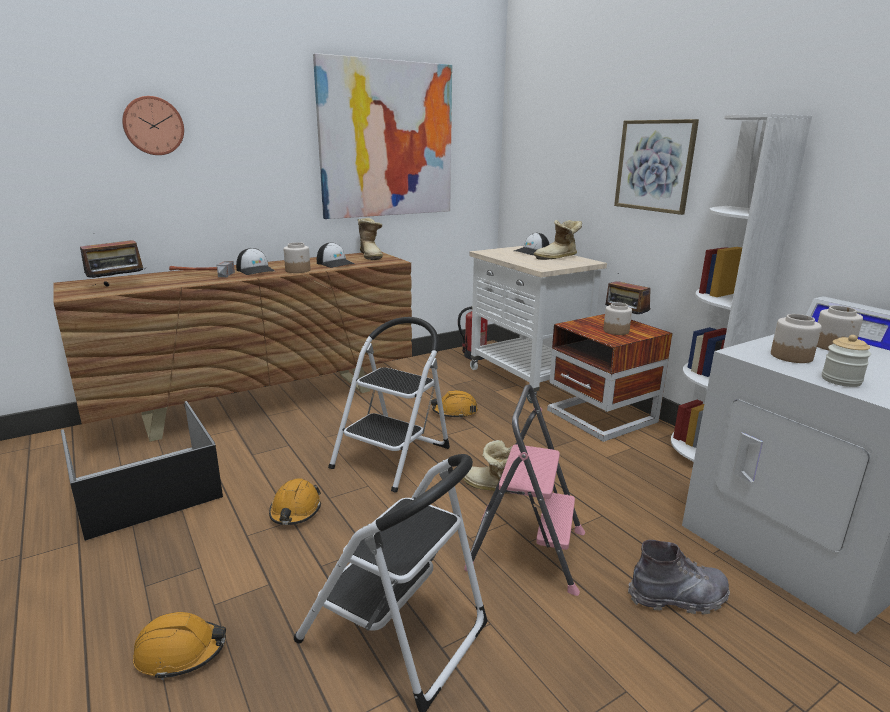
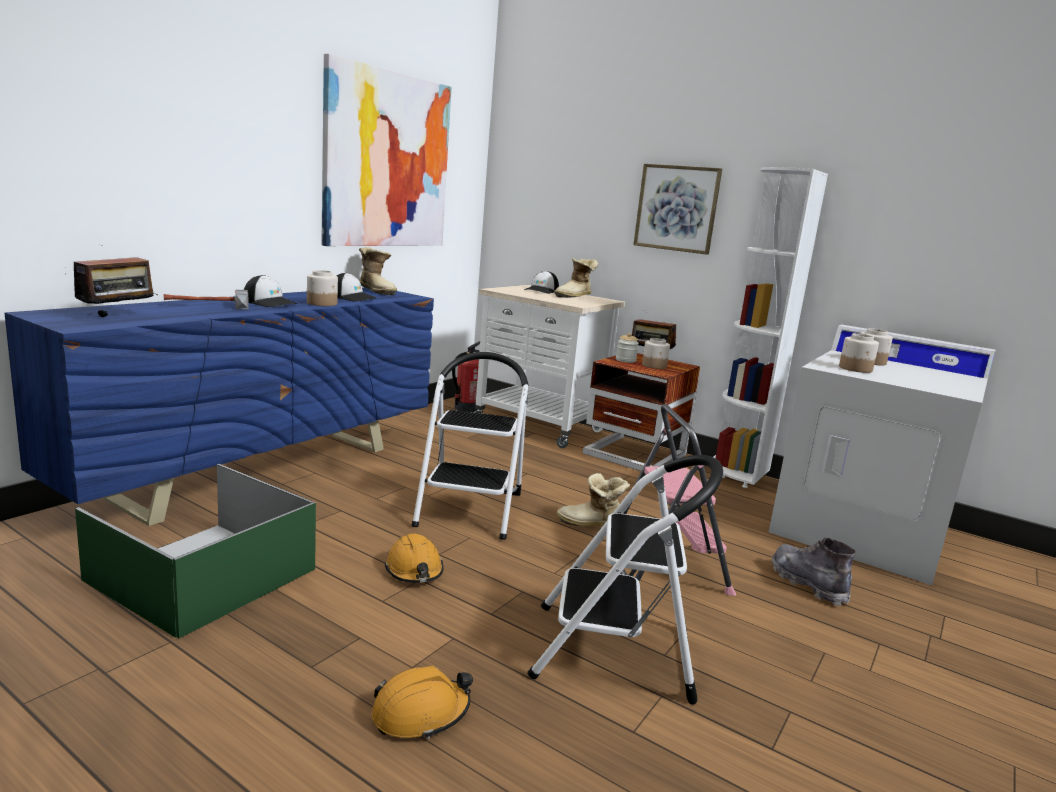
camera: 25 degrees left, 5 degrees down
brown cabinet [53,252,412,442] -> blue cabinet [4,287,434,526]
black storage box [61,401,223,541] -> green storage box [75,464,316,638]
wall clock [122,96,184,155] -> none
orange hard hat [431,390,478,419] -> none
grey boot [628,540,730,615] -> grey boot turned 90 degrees counterclockwise [771,537,856,606]
jar [822,335,871,387] -> jar moved to [616,333,639,363]

